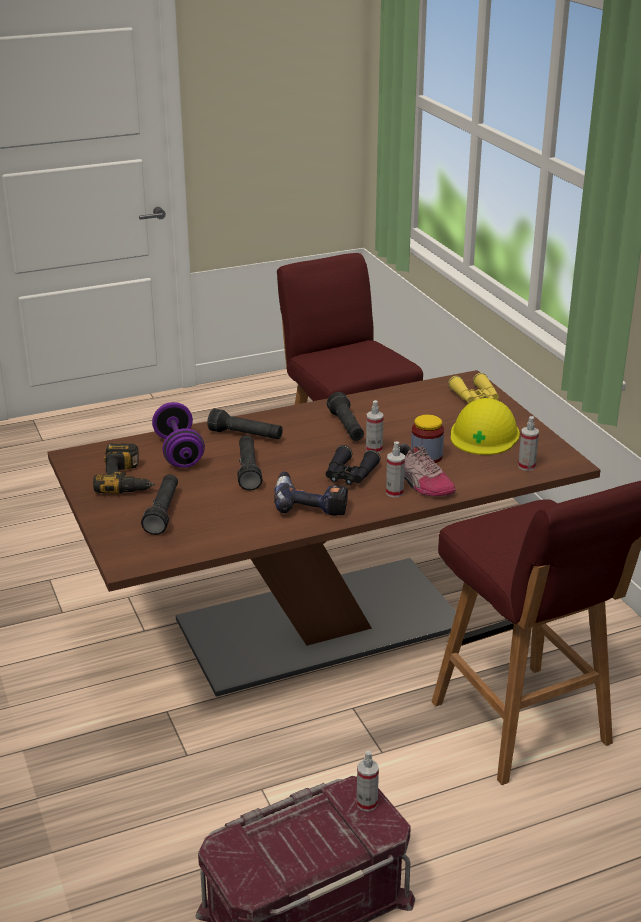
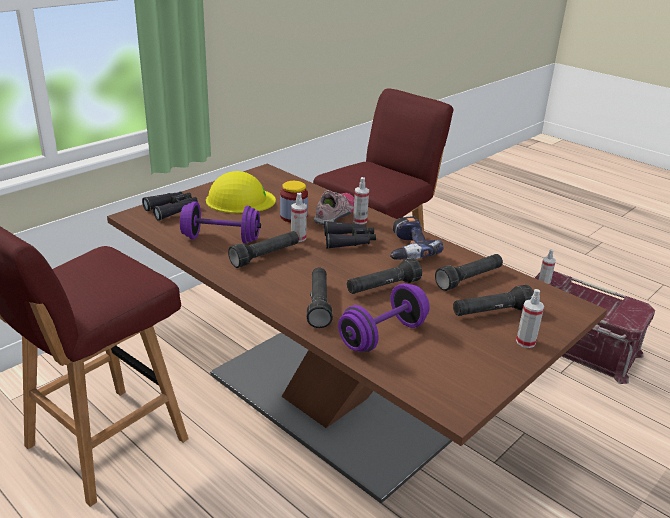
camera: 115 degrees left, 0 degrees up
power drill [93,443,155,494] -> none
yellow binoculars [448,373,499,404] -> black binoculars [142,191,198,221]
spray bottle [518,416,539,471] -> spray bottle moved to [516,289,544,348]
none -> purple dumbbell [180,201,261,244]
none -> black flashlight [435,254,503,291]

